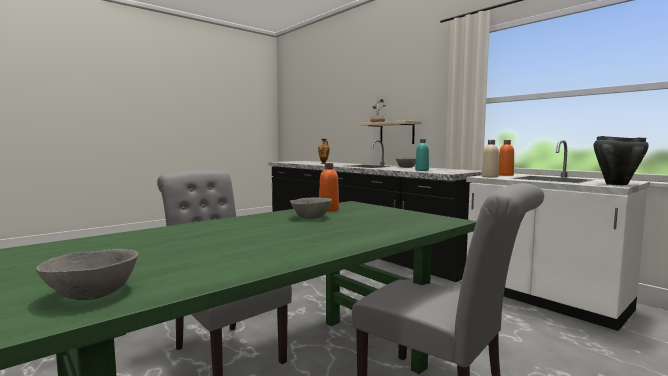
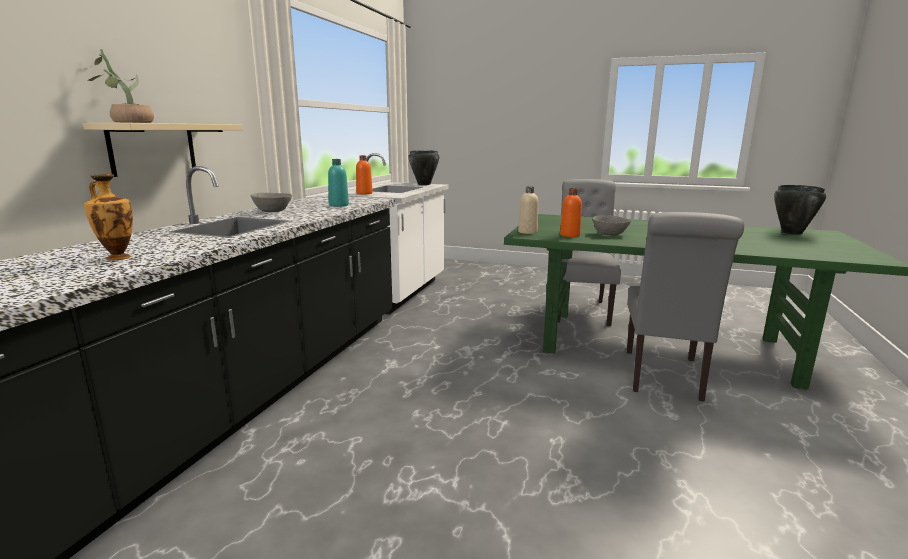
camera: 120 degrees left, 10 degrees up
grey bowl [36,249,138,300] -> black cooking pot [774,185,826,235]
beige bottle [482,140,499,178] -> beige bottle moved to [518,186,538,234]

